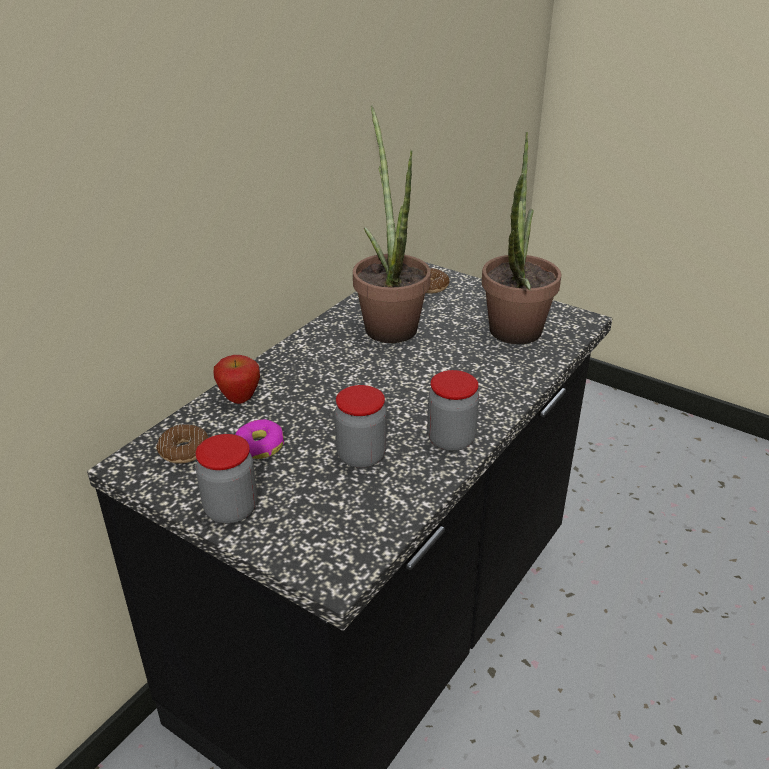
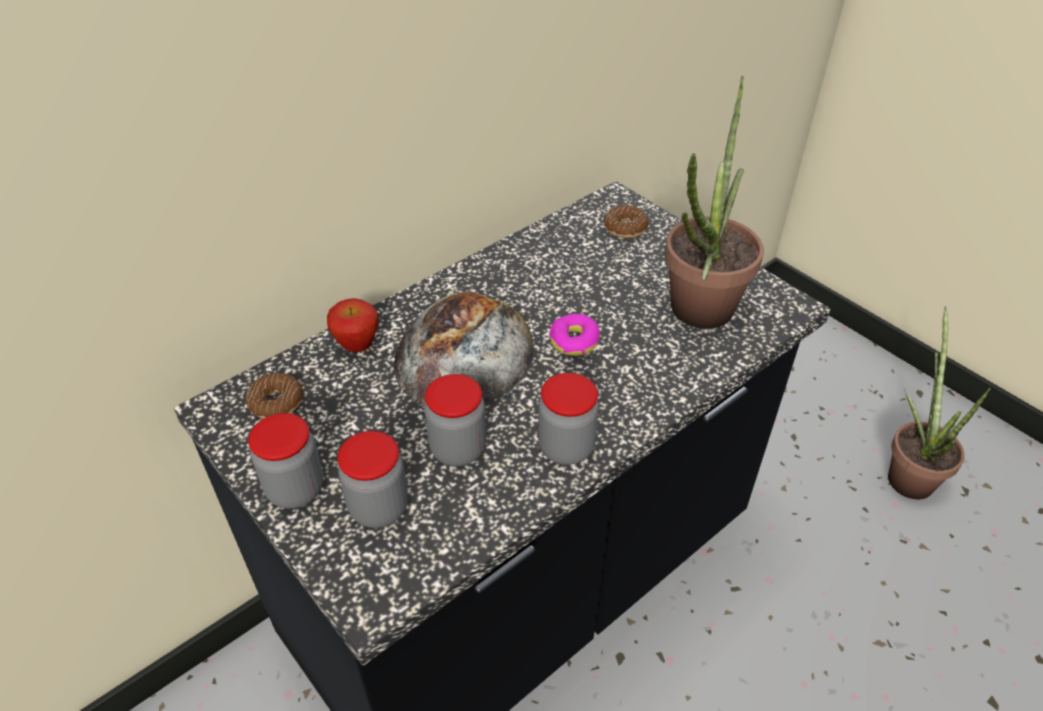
camera: 15 degrees right, 10 degrees up
donut [235,419,284,459] -> donut moved to [549,314,600,356]
potted plant [353,106,431,343] -> potted plant moved to [888,306,991,499]
none -> jar [337,431,408,528]
none -> bread [393,292,534,407]

